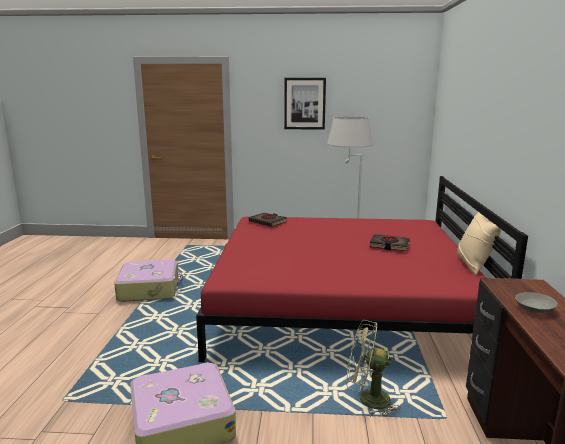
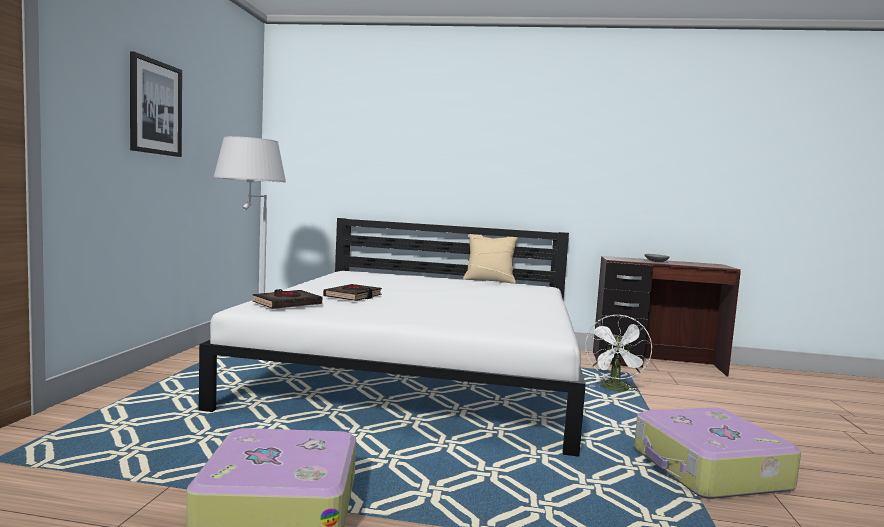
camera: 85 degrees left, 10 degrees down
red bed [196,176,528,362] -> white bed [199,218,586,457]
green fan [347,320,400,417] -> white fan [585,314,652,392]
black book [370,234,410,251] -> black book moved to [323,284,382,301]

